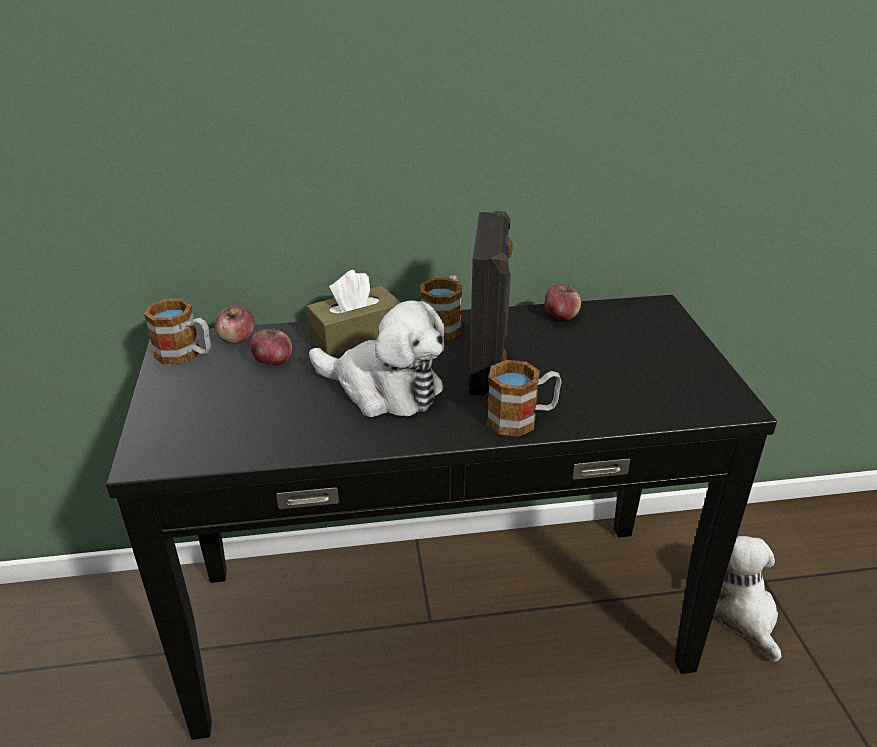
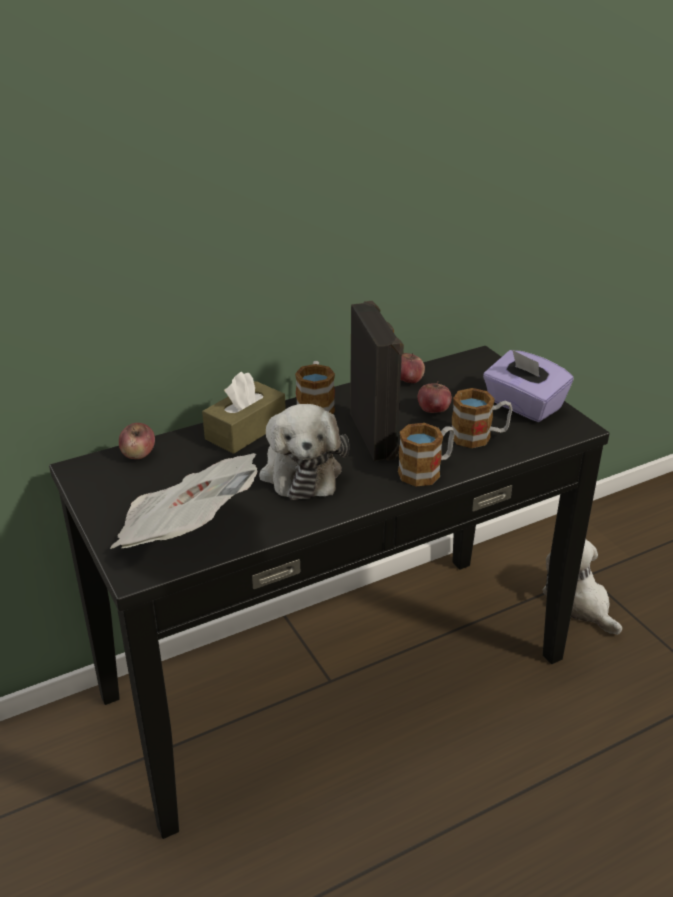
camera: 20 degrees left, 0 degrees up
mug [144,299,211,365] -> mug moved to [452,388,513,448]
apple [250,328,292,365] -> apple moved to [418,381,452,413]
plush toy [309,300,445,417] -> plush toy turned 75 degrees clockwise [259,404,350,500]
none -> newspaper [110,453,258,549]
none -> purple tissue box [483,349,574,422]

